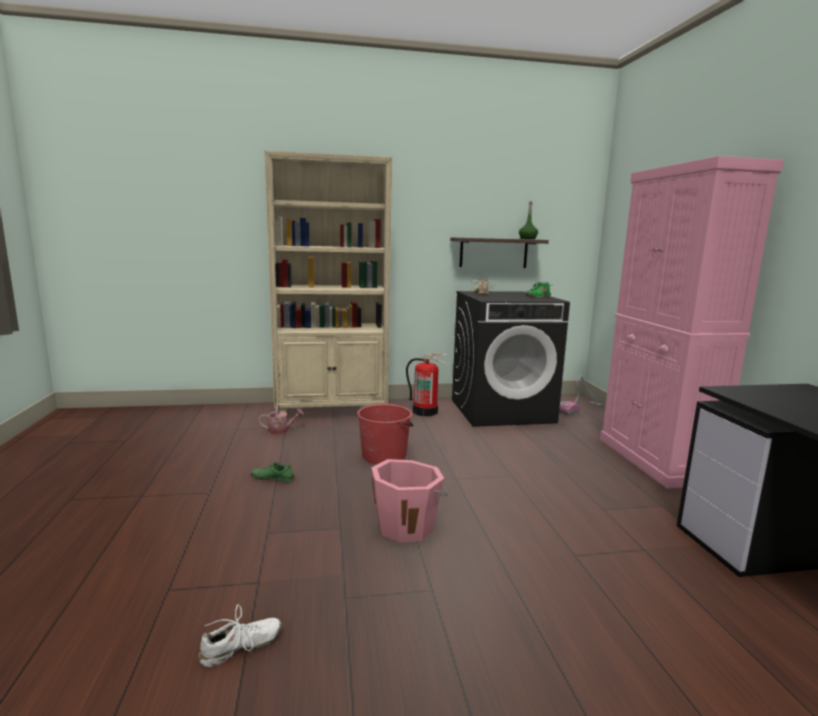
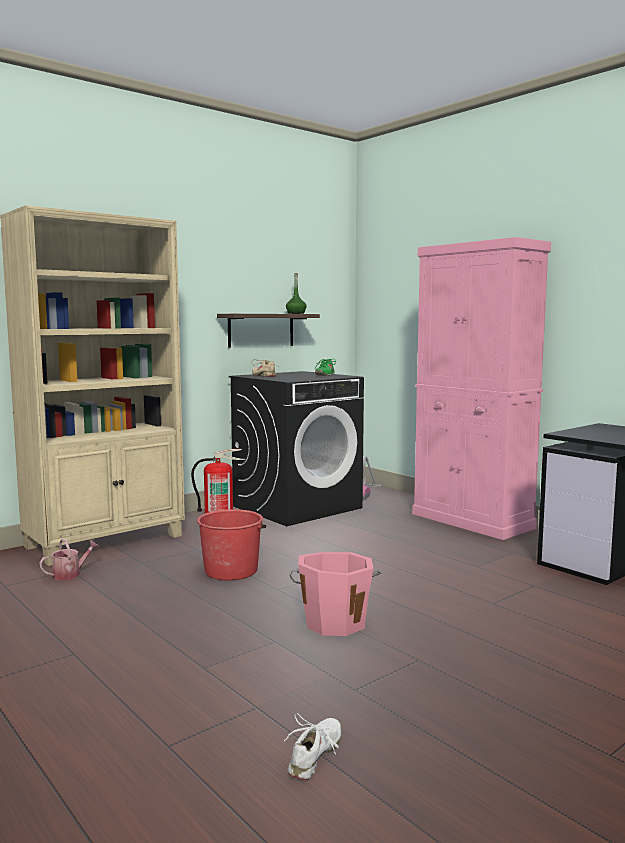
camera: 30 degrees left, 5 degrees down
green shoe [251,462,295,482] -> none

